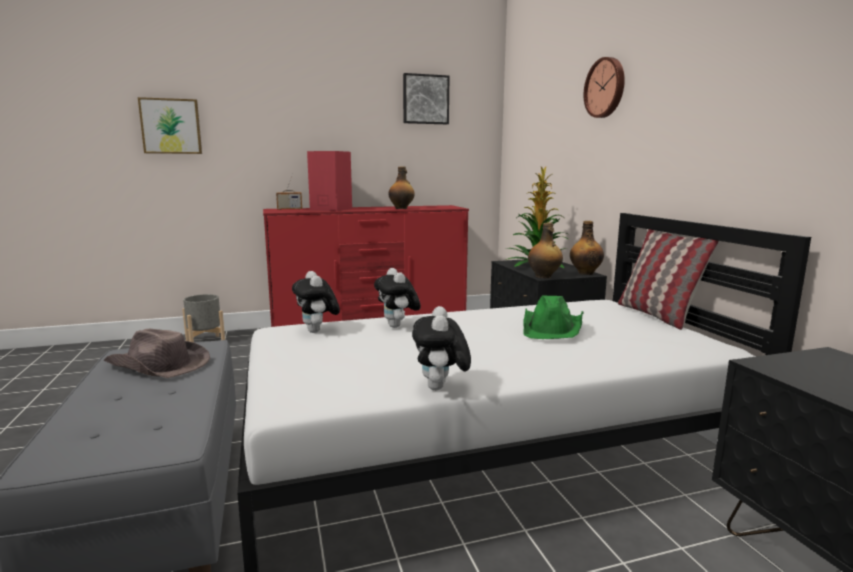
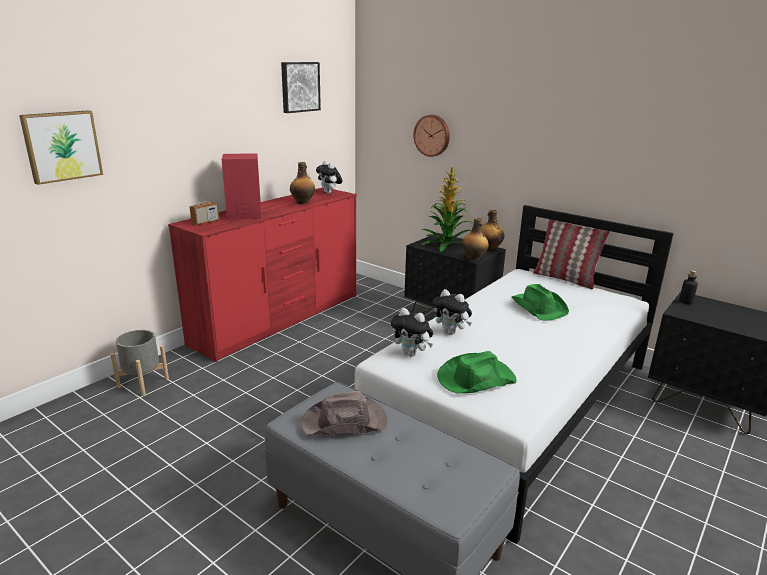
camera: 35 degrees left, 10 degrees up
plush toy [412,306,471,390] -> plush toy moved to [316,161,343,194]
wall clock [584,57,625,118] -> wall clock moved to [413,115,450,157]
none -> green hat [437,351,517,393]
none -> bottle [679,270,698,304]

